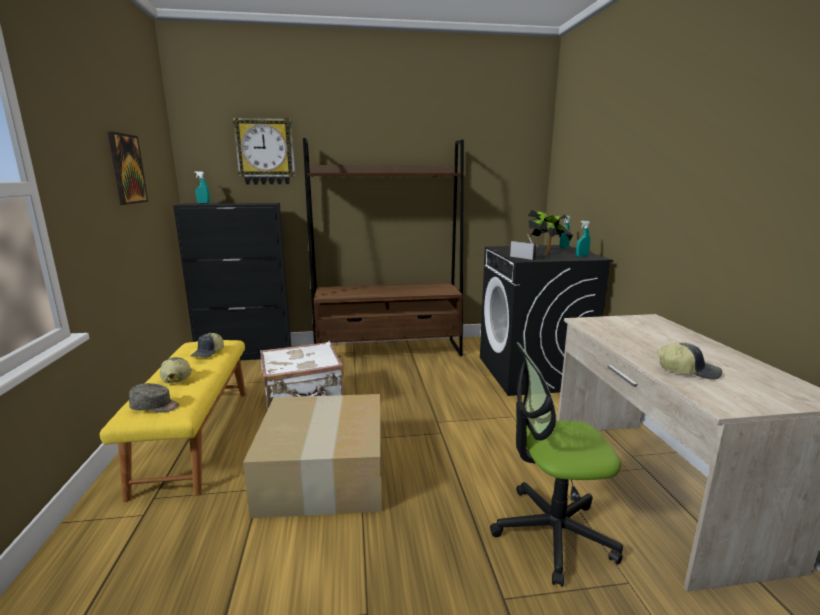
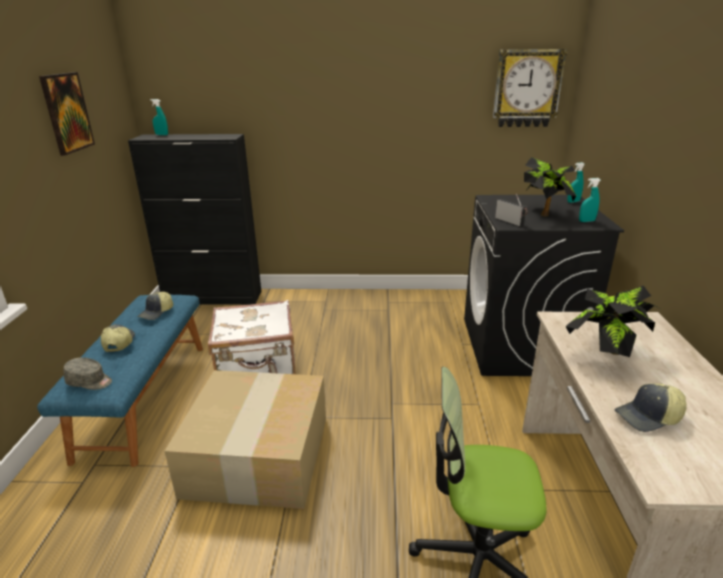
camera: 10 degrees right, 10 degrees up
yellow bench [100,340,246,502] -> blue bench [37,295,203,467]
wall clock [233,118,295,184] -> wall clock moved to [493,49,567,127]
brown bookcase [303,138,464,356] -> none
cap [657,342,722,380] -> cap turned 135 degrees clockwise [614,383,687,432]
none -> potted plant [565,285,662,357]

